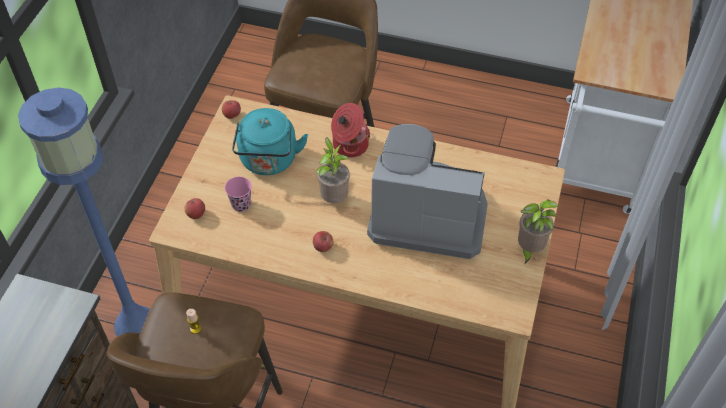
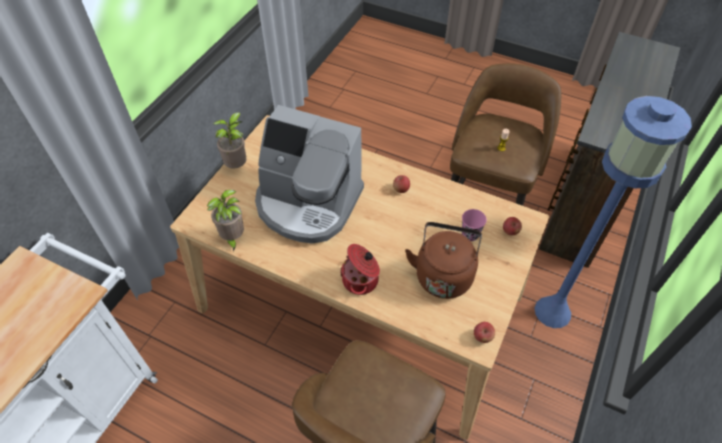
camera: 170 degrees left, 0 degrees up
turquoise kettle [232,108,308,175] -> brown kettle [405,222,482,299]
potted plant [316,137,350,203] -> potted plant moved to [207,190,244,252]

